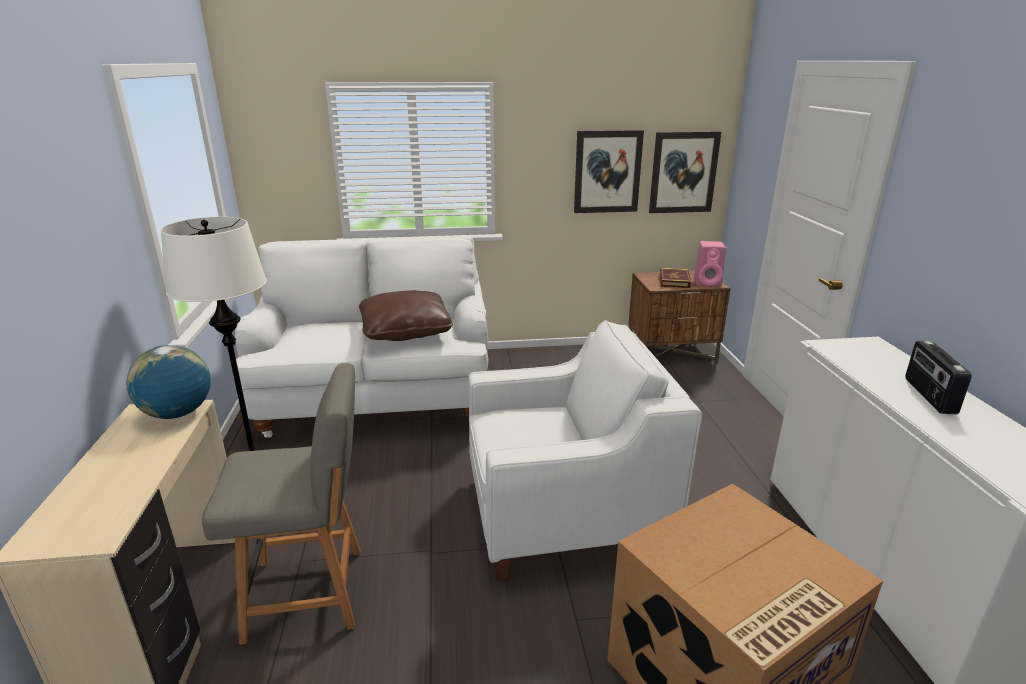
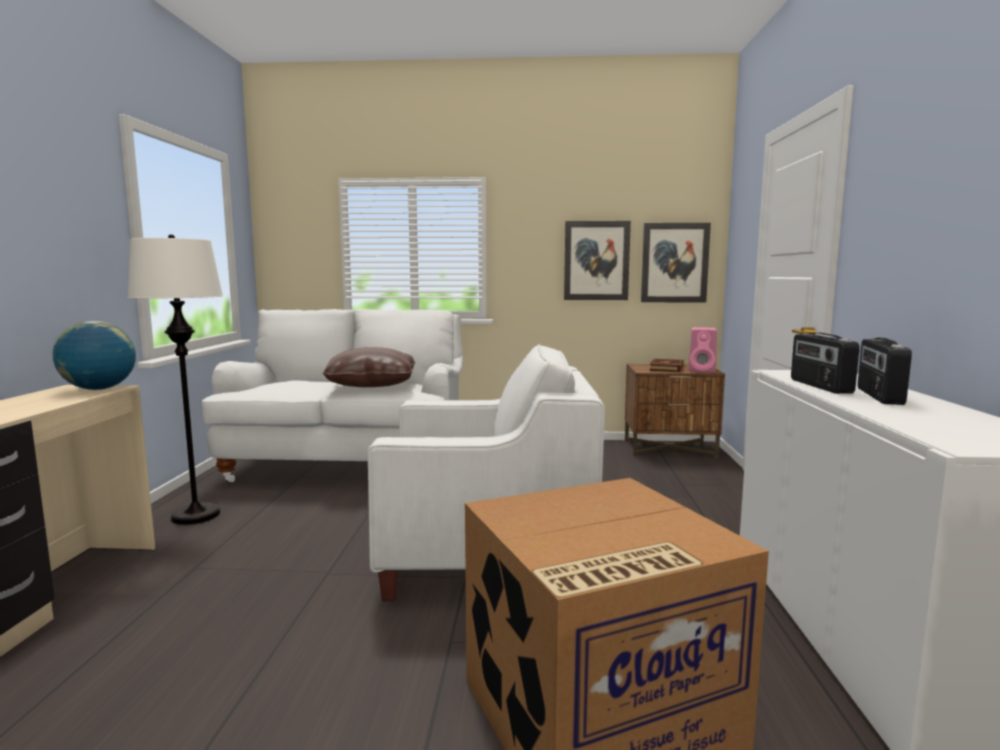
camera: 10 degrees right, 15 degrees down
grey chair [202,363,361,645] -> none
none -> radio [791,333,860,394]

